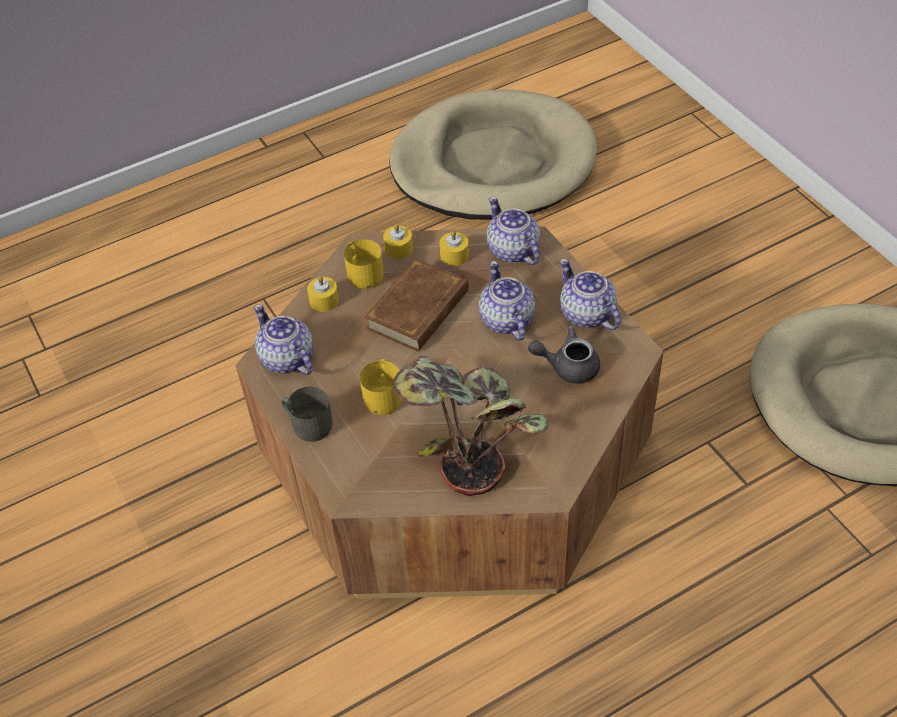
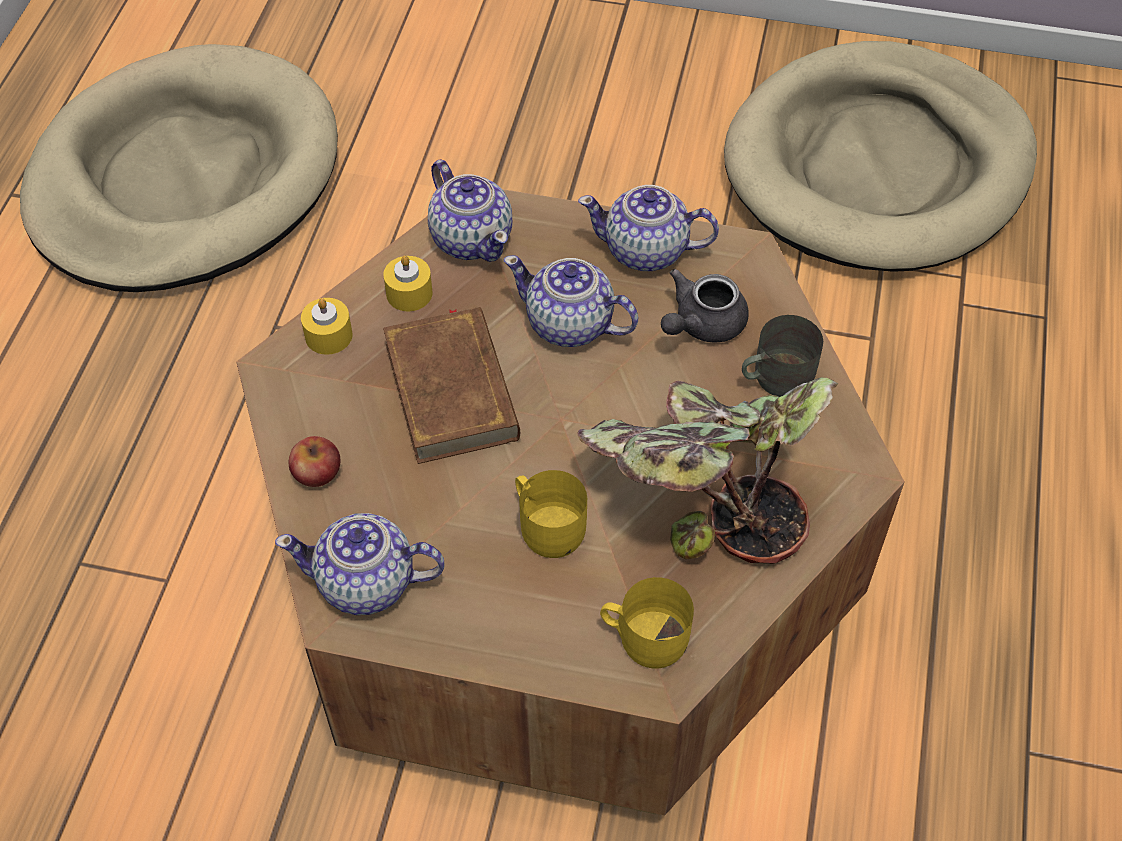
camera: 50 degrees left, 5 degrees up
grey mug [281,386,333,442] -> grey mug moved to [742,315,823,397]
yellow candle [307,276,339,312] -> apple [289,436,340,487]
yellow mug [344,239,383,290] -> yellow mug moved to [600,577,694,668]
teapot [487,197,540,265] -> teapot turned 135 degrees counterclockwise [428,160,512,262]

